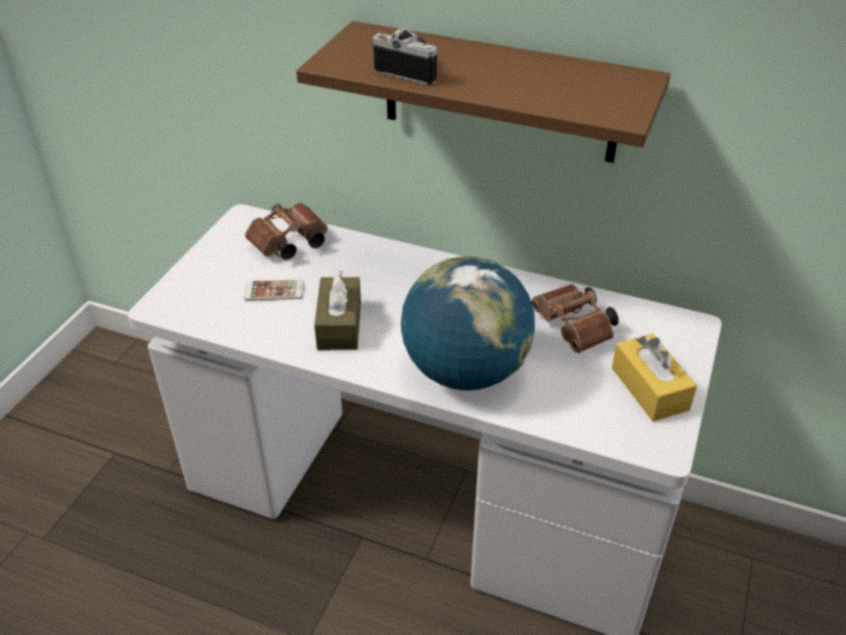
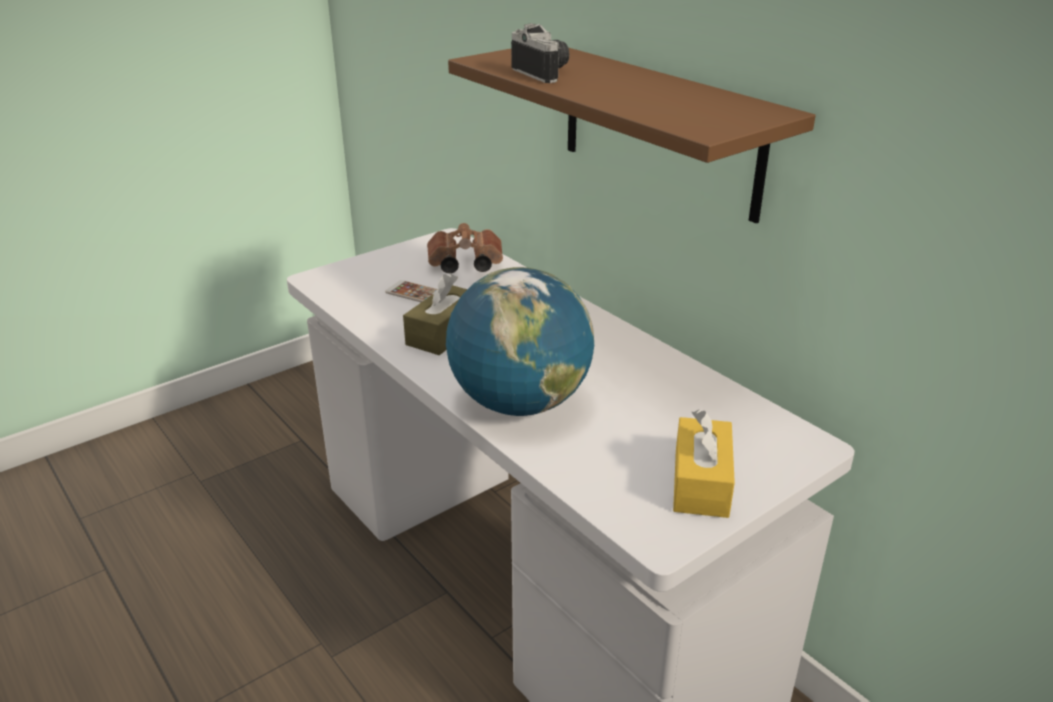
camera: 30 degrees right, 10 degrees down
brown binoculars [531,284,619,353] -> none

